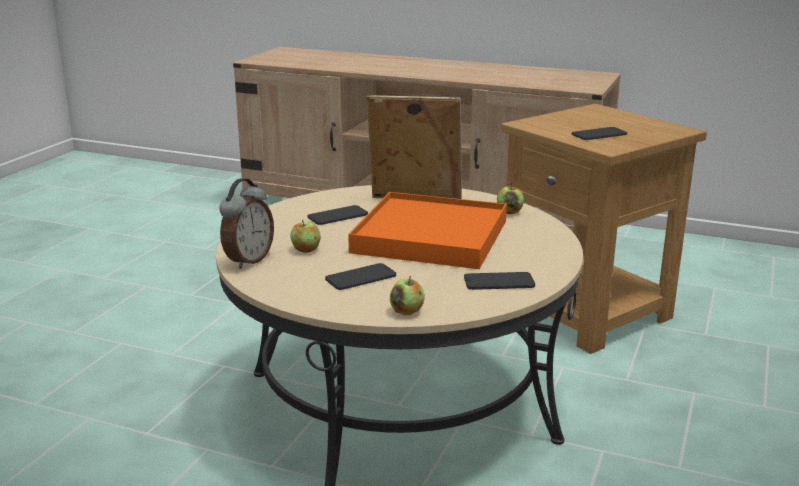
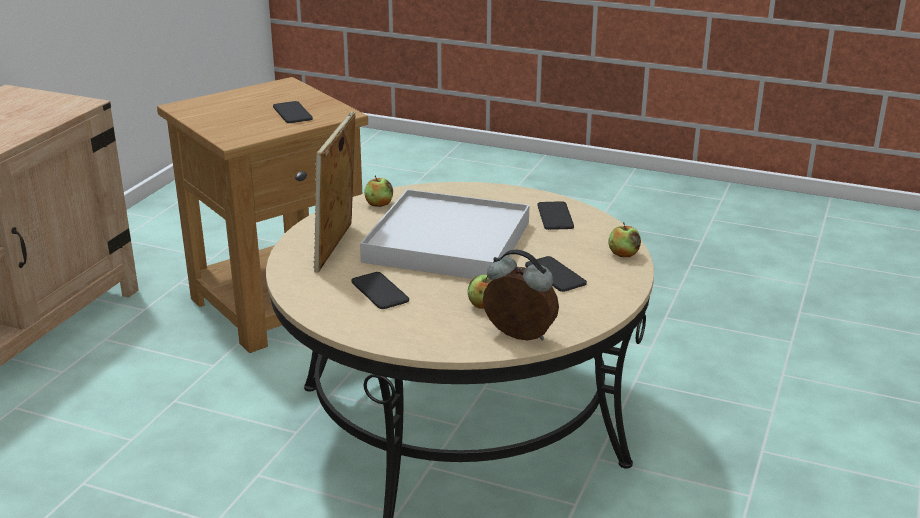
camera: 90 degrees left, 5 degrees up
orange tray [348,192,507,269] -> white tray [360,189,529,279]

